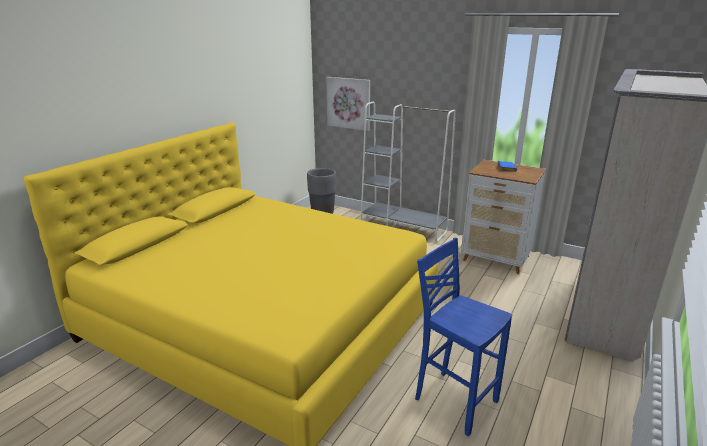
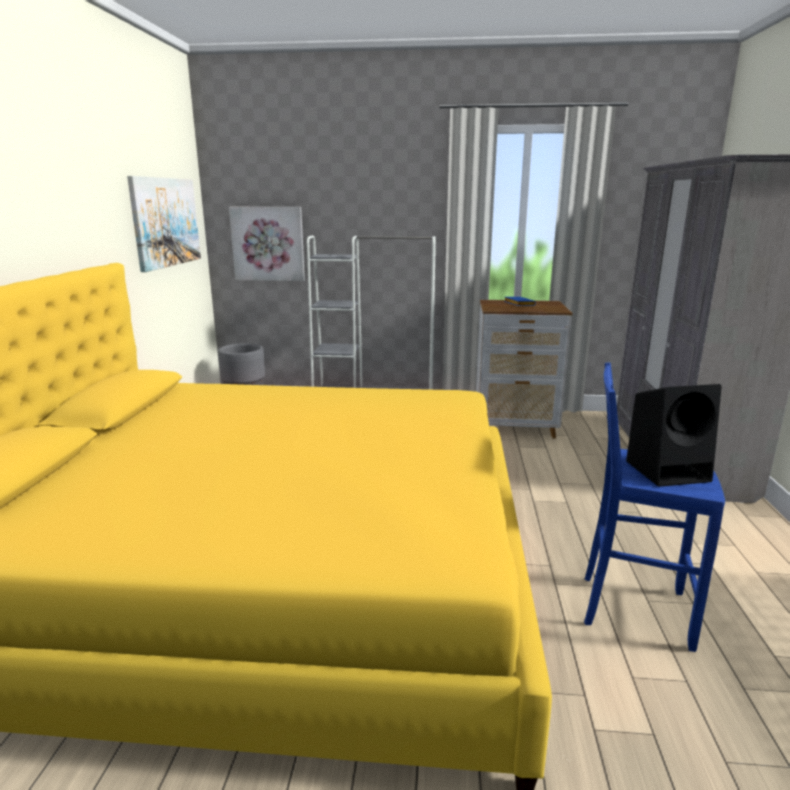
camera: 25 degrees left, 5 degrees down
none -> picture [127,176,201,272]
none -> black speaker [626,384,722,487]

